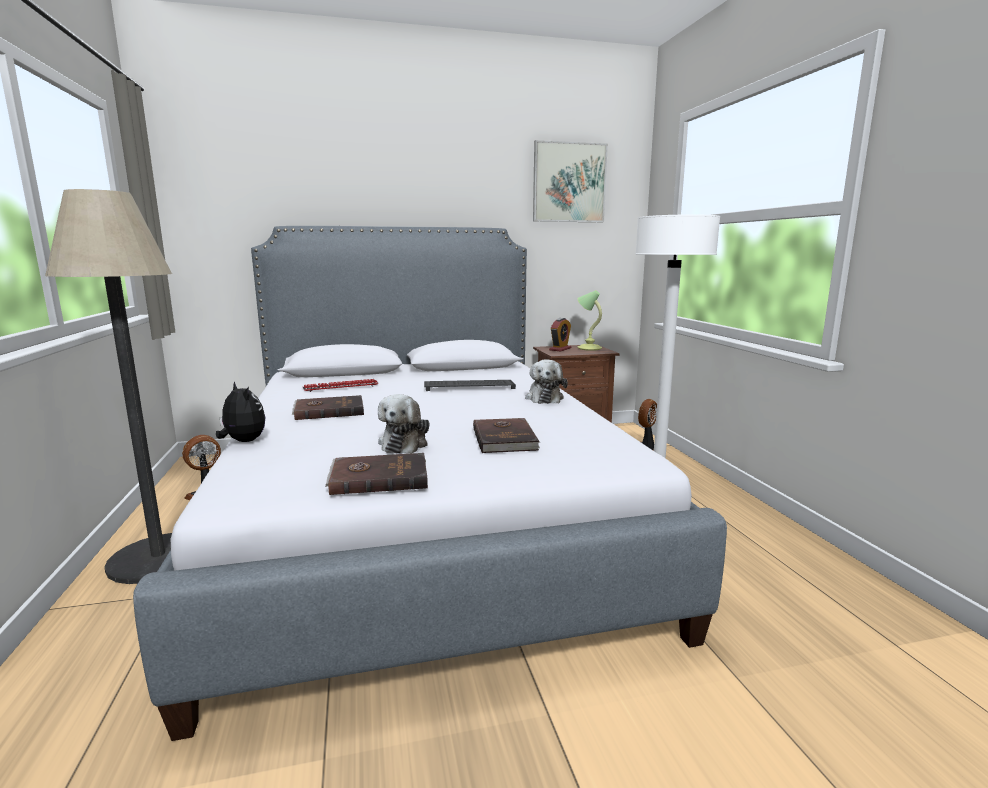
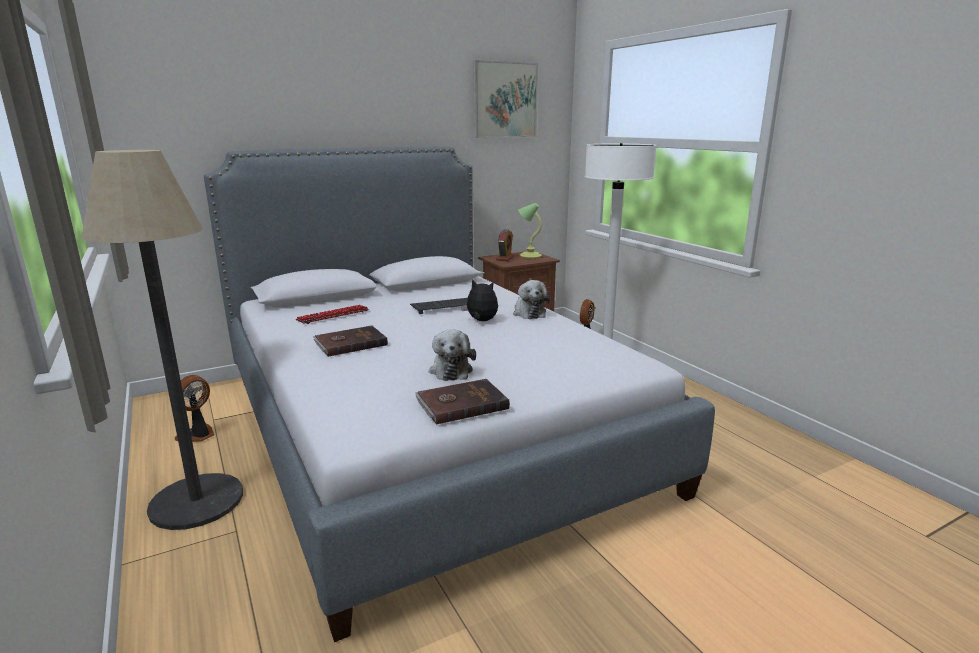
camera: 15 degrees left, 5 degrees up
plush toy [216,381,265,442] -> plush toy moved to [461,279,498,321]
brown book [473,418,540,453] -> none

